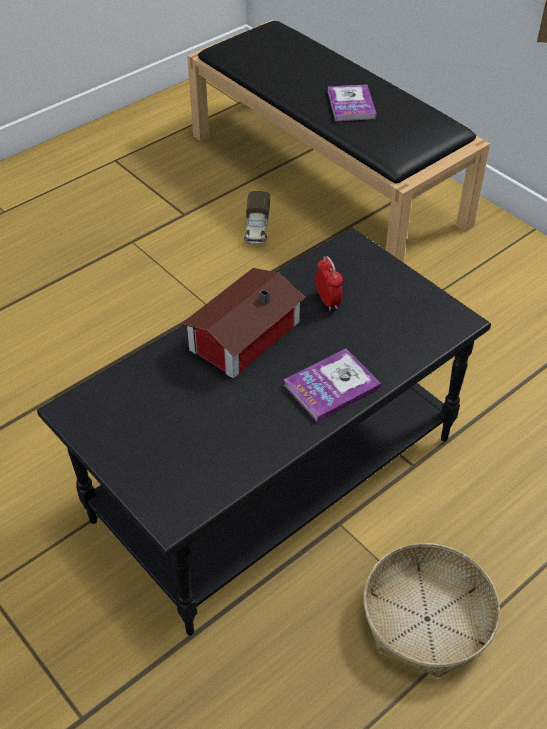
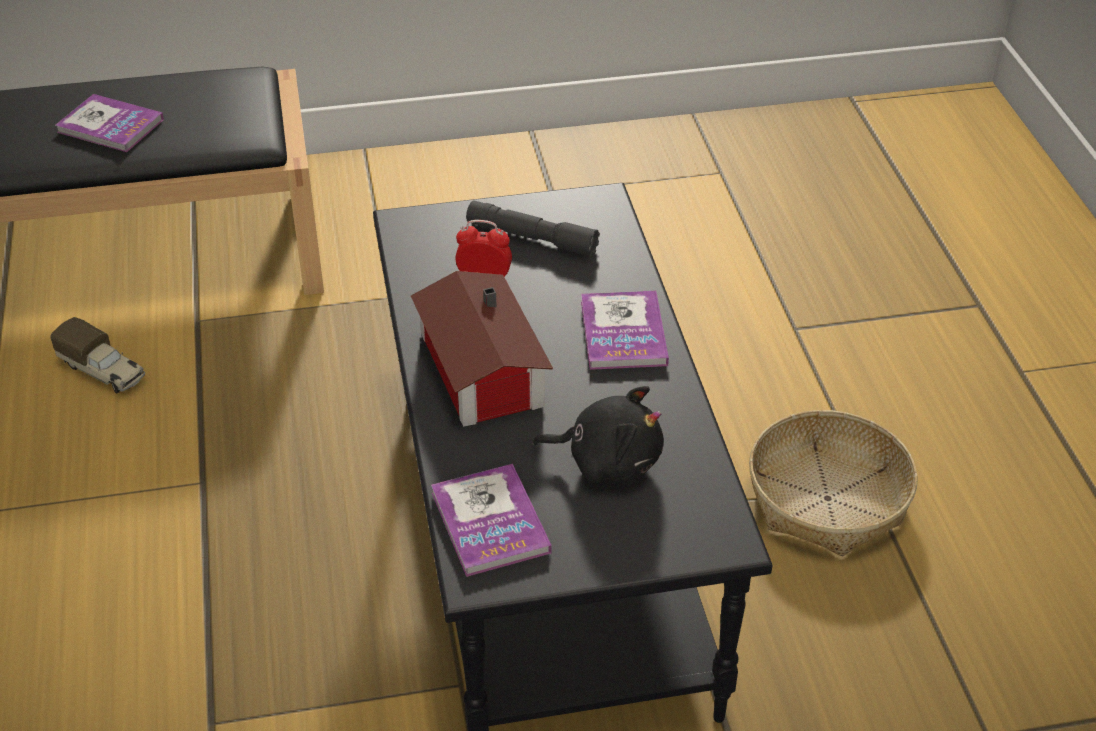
camera: 60 degrees left, 5 degrees down
none -> book [431,464,552,577]
none -> grey flashlight [466,200,600,257]
none -> black plush toy [532,386,664,483]

